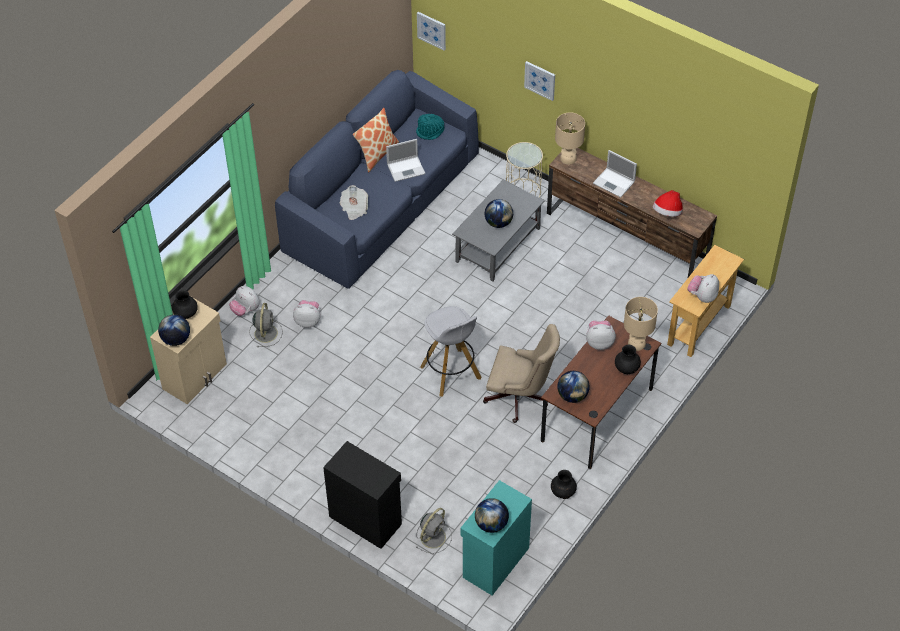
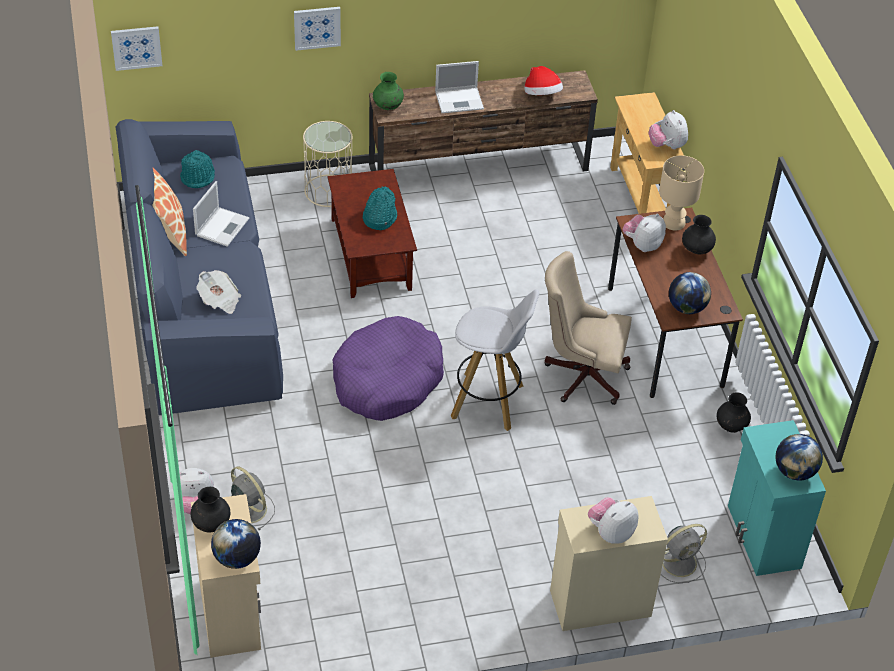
camera: 50 degrees left, 5 degrees down
plush toy [293,300,320,328] -> plush toy moved to [588,497,639,544]
black cabinet [323,441,402,549] -> beige cabinet [550,496,668,631]
grey fan [416,508,452,554] -> grey fan turned 75 degrees clockwise [661,524,707,583]
grey coffee table [452,180,545,282] -> brown coffee table [327,169,417,298]
beige office chair [483,324,560,423] -> beige office chair turned 135 degrees counterclockwise [545,251,632,405]
globe [485,199,513,228] -> turquoise hat [362,186,397,230]
beige table lamp [555,112,585,165] -> green vase [373,72,404,110]
none -> purple dog bed [332,316,444,421]

